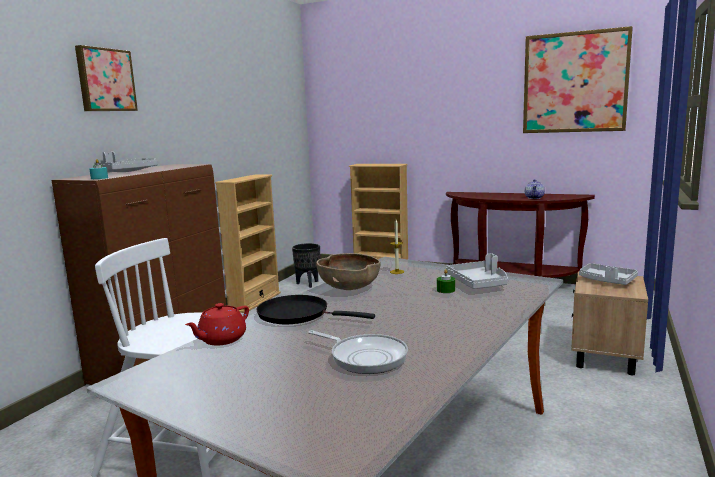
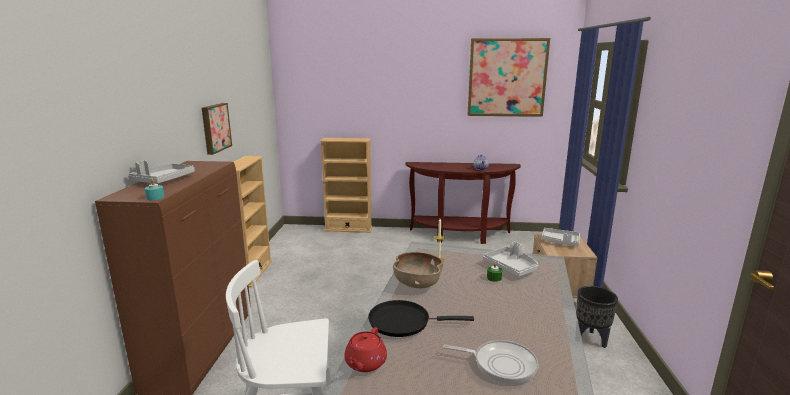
camera: 20 degrees left, 5 degrees up
picture [75,45,138,111] -> picture moved to [202,103,232,155]
black planter [292,243,320,288] -> black planter moved to [576,286,618,348]

